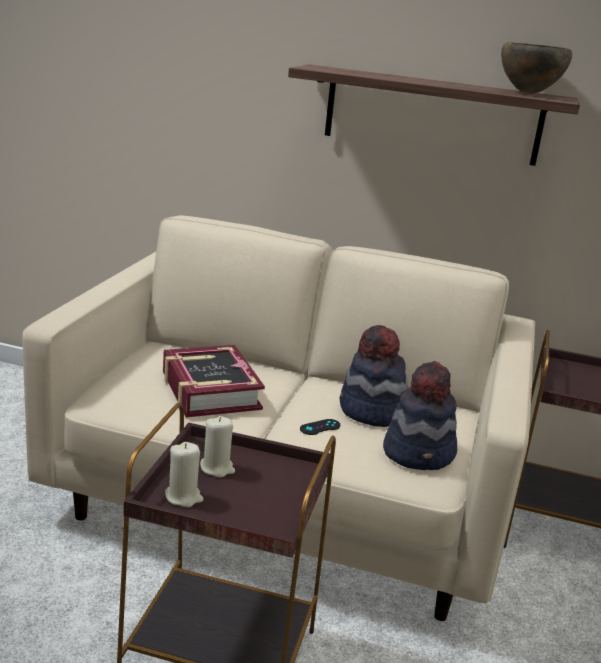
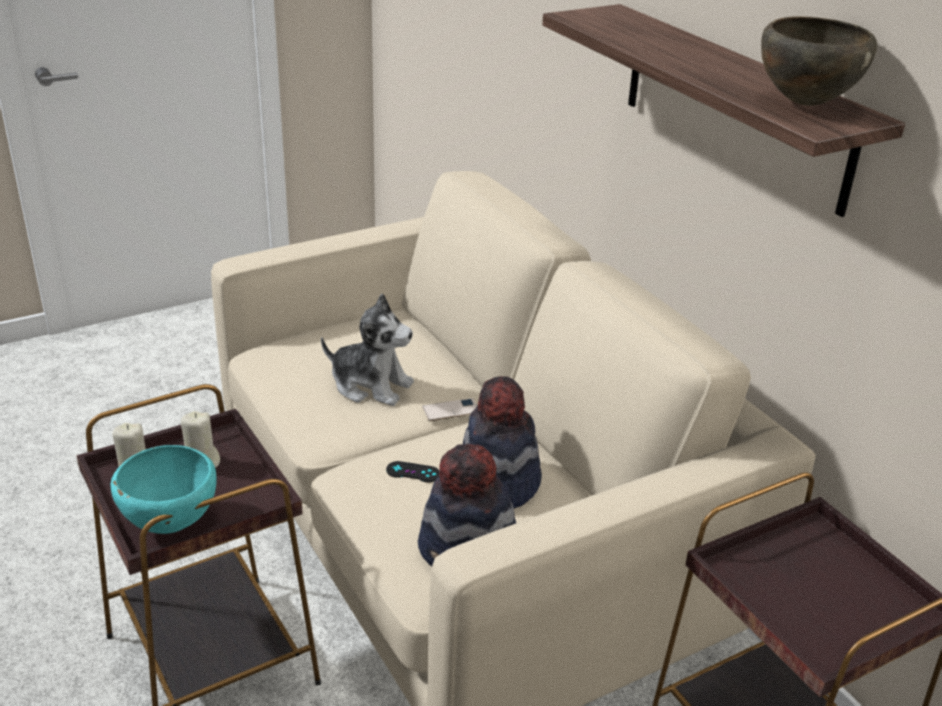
camera: 45 degrees right, 10 degrees up
book [163,345,265,417] -> plush toy [321,294,414,406]
none -> turquoise bowl [110,445,217,534]
none -> phone [422,398,478,421]

